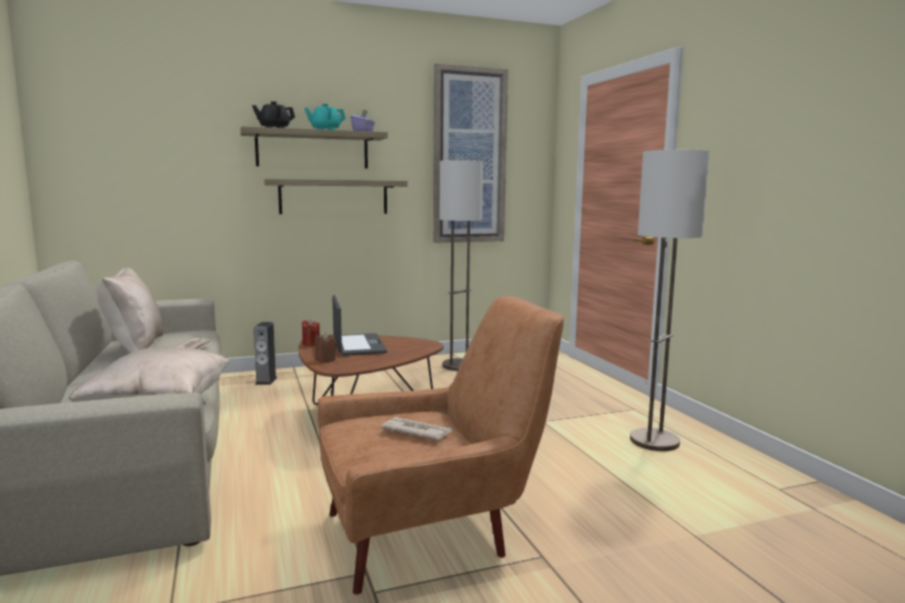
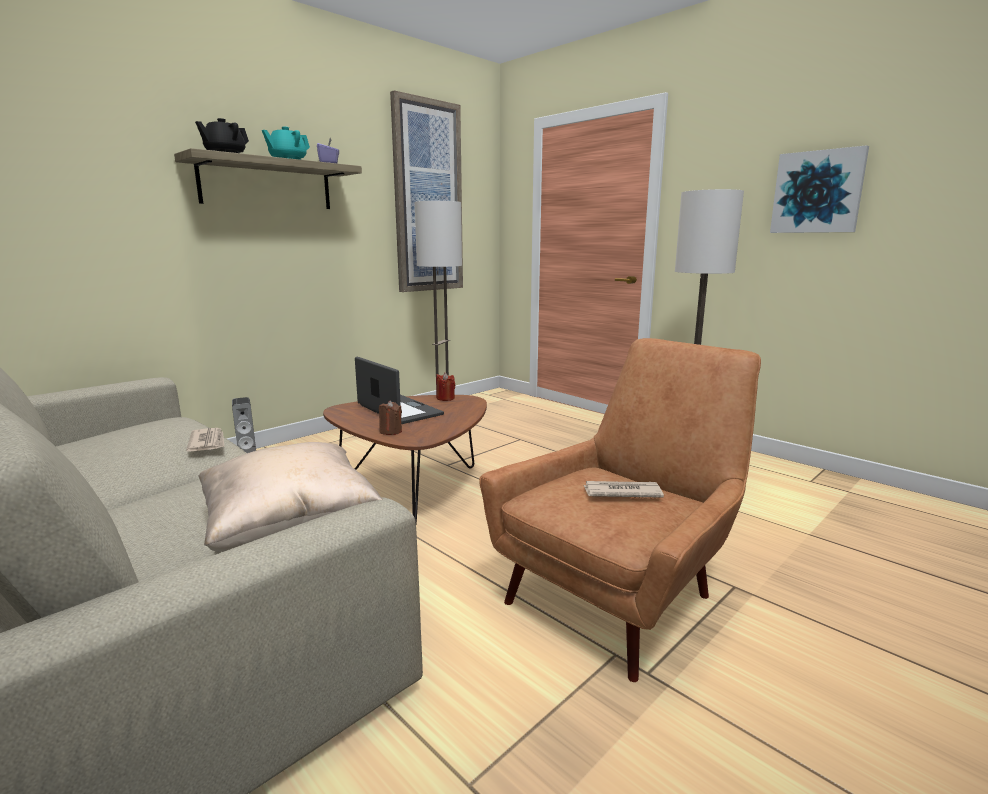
camera: 25 degrees left, 5 degrees up
beige pillow [97,267,163,353] -> none
shelf [264,179,408,214] -> none
red candle [301,319,320,346] -> red candle moved to [436,372,455,401]
none -> picture [770,145,869,233]

